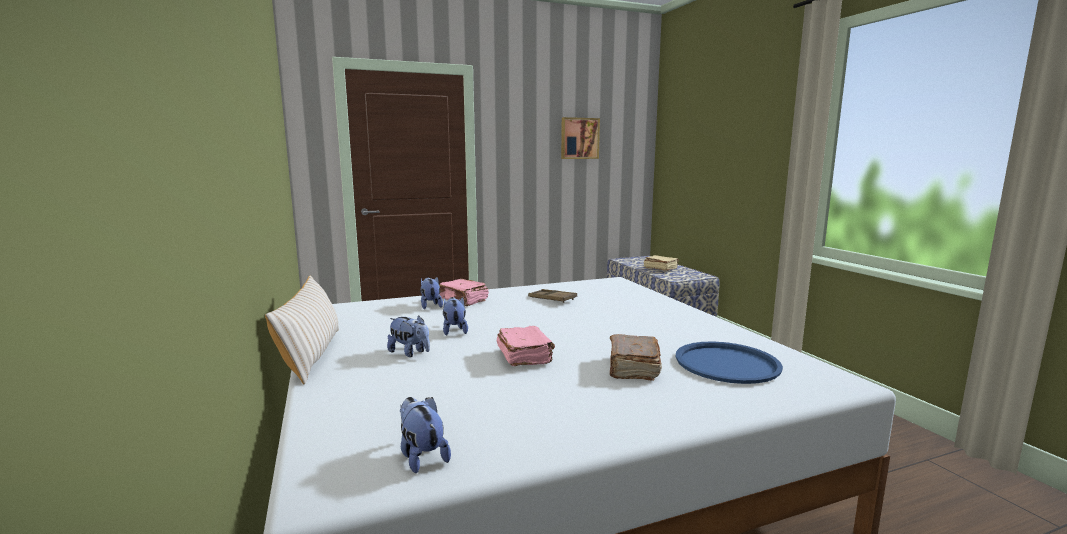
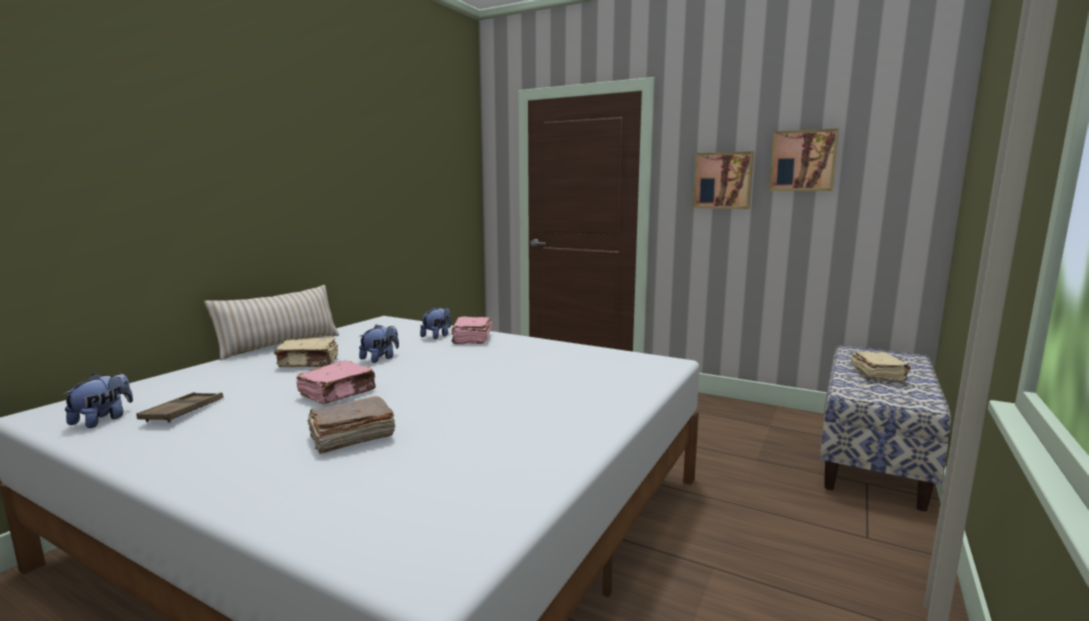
camera: 50 degrees right, 0 degrees up
plush toy [387,315,430,357] -> beige book [274,337,338,367]
brown tray [528,289,577,303] -> brown tray moved to [136,392,223,423]
blue tray [676,342,783,384] -> none
none -> picture [693,151,754,209]

